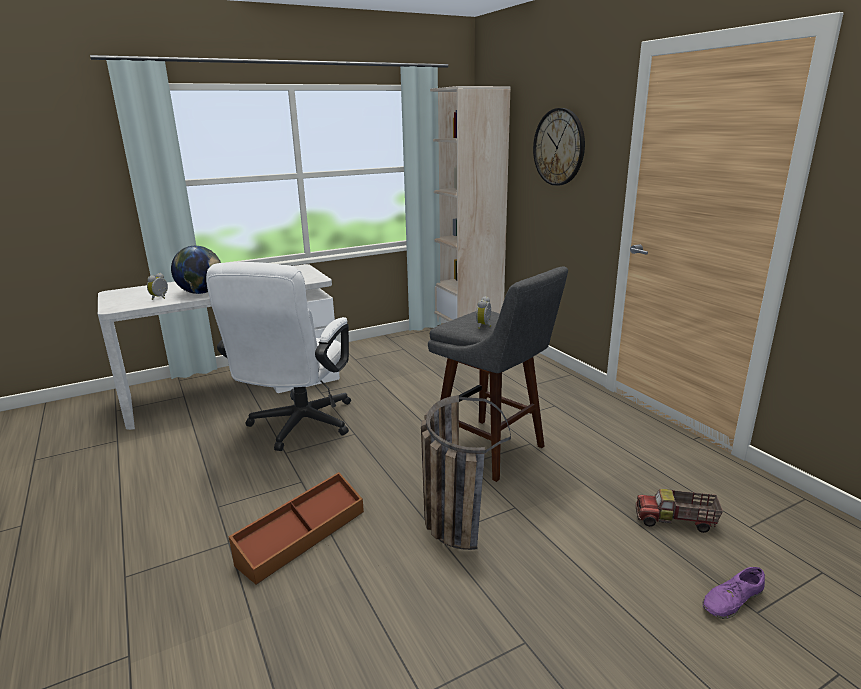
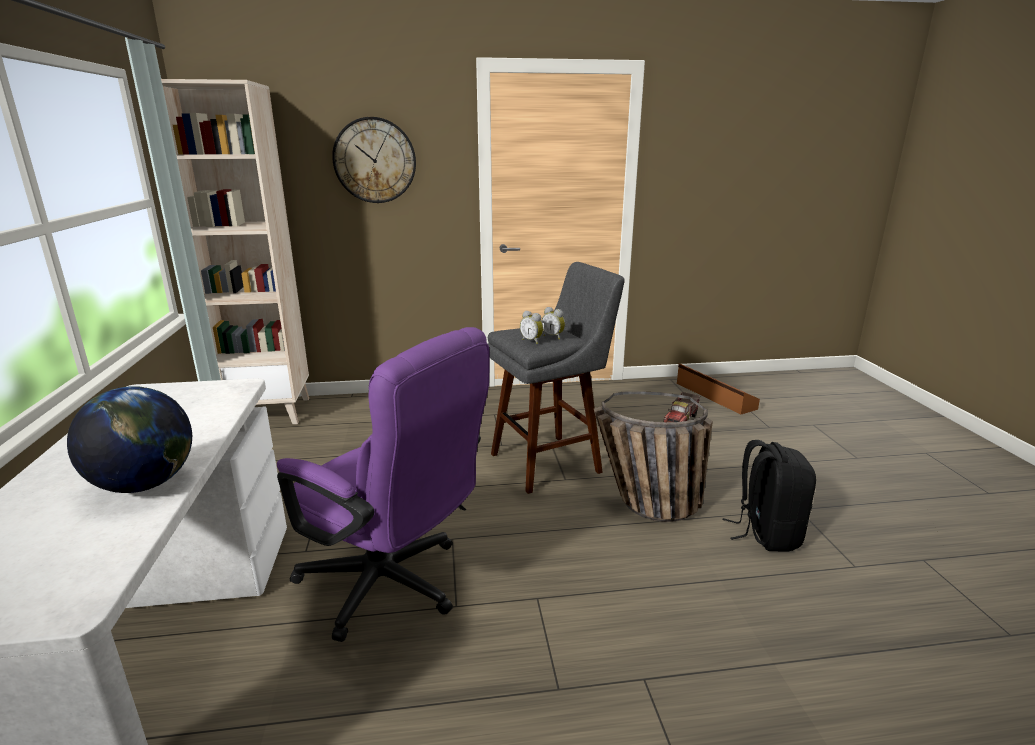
camera: 70 degrees left, 0 degrees up
alarm clock [147,273,168,300] -> alarm clock moved to [520,311,544,344]
white office chair [206,262,351,451] -> purple office chair [277,327,489,642]
brown storage box [229,472,364,584] -> brown storage box moved to [677,364,760,415]
purple shoe [702,567,765,619] -> none
none -> black backpack [723,440,816,552]

